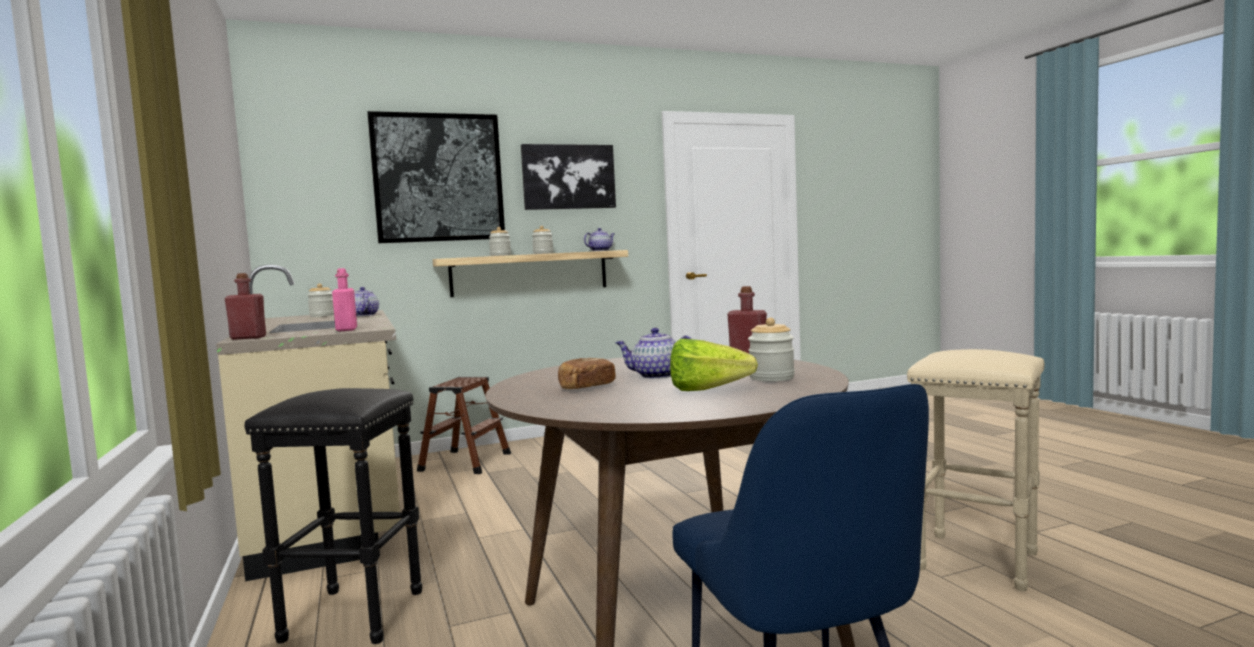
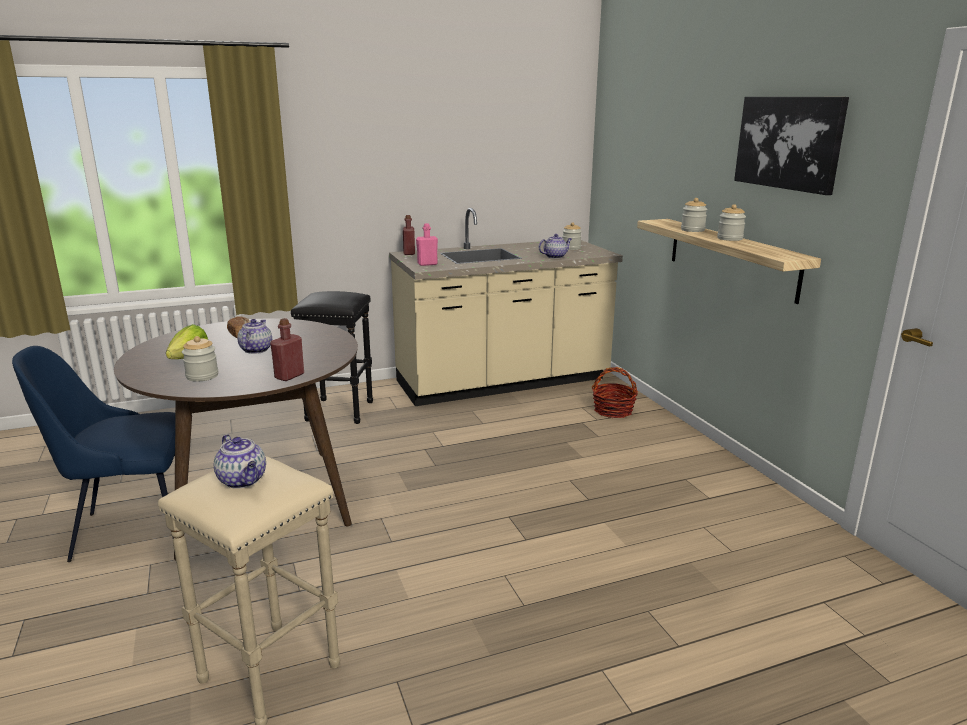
camera: 90 degrees right, 15 degrees up
picture [367,111,505,243] -> none
brown step ladder [417,377,511,474] -> basket [592,367,638,418]
teapot [584,228,615,251] -> teapot moved to [214,434,266,488]

